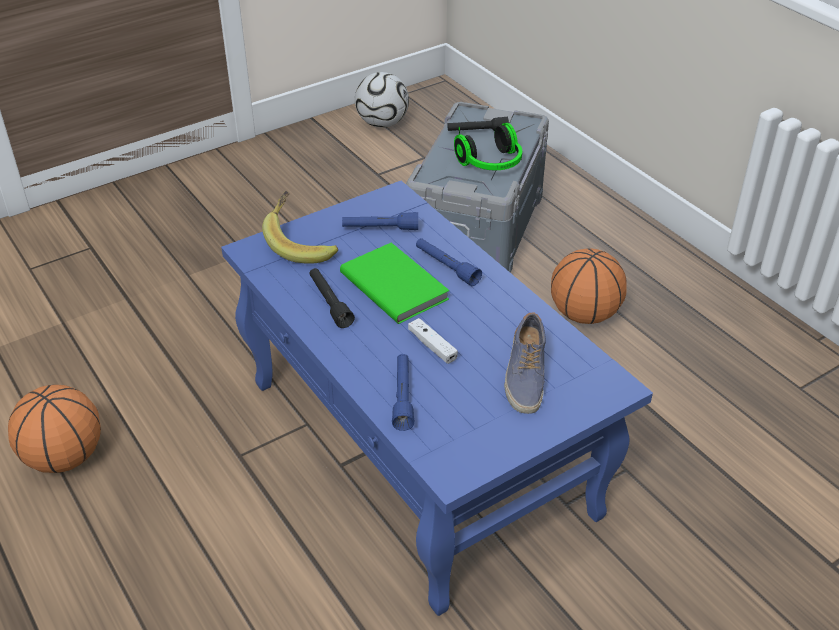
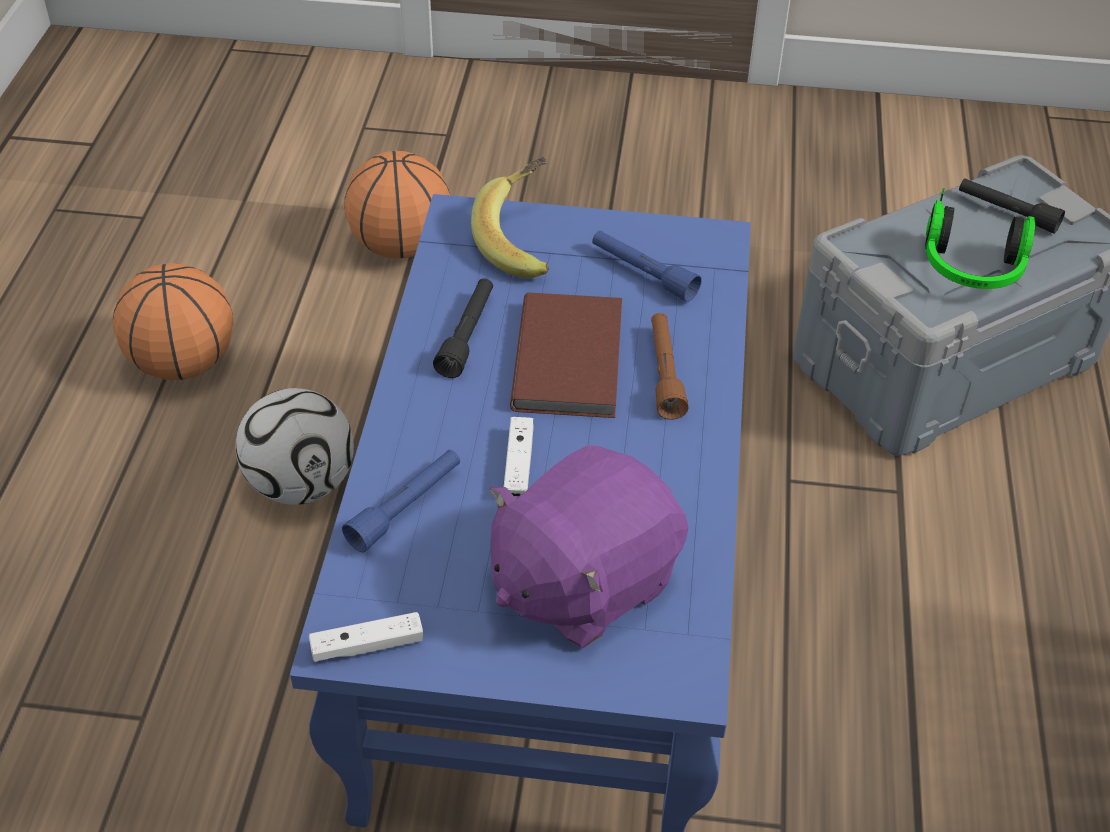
camera: 40 degrees right, 5 degrees up
green book [340,243,450,324] -> brown book [510,292,622,418]
football [355,72,409,128] -> football moved to [235,388,354,505]
blue flashlight [416,238,482,286] -> brown flashlight [651,313,689,420]
shoe [504,313,546,414] -> purple plush toy [490,445,688,648]
basketball [551,248,627,324] -> basketball moved to [344,151,450,258]
none -> white game controller [309,612,423,662]

